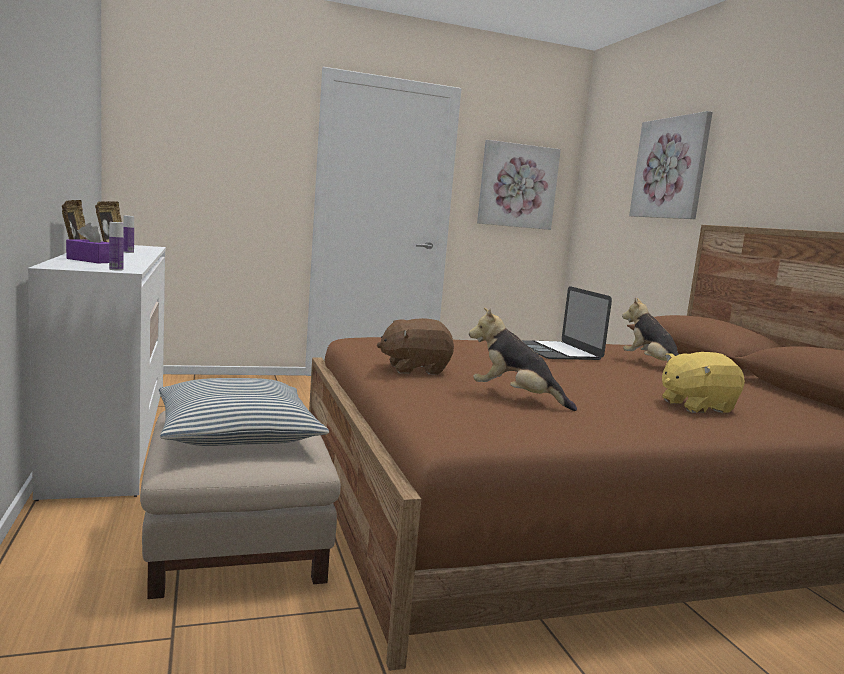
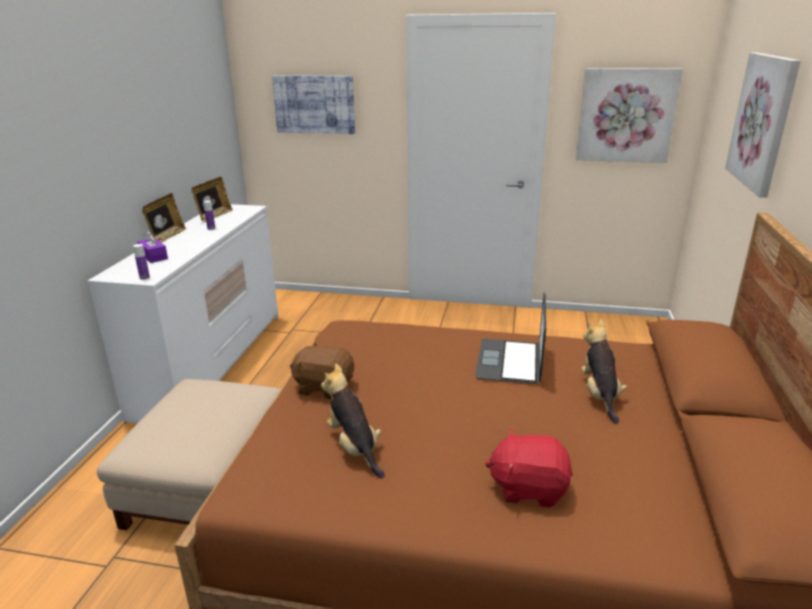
camera: 30 degrees right, 15 degrees up
pillow [158,378,329,446] -> none
yellow plush toy [662,352,745,413] -> red plush toy [485,429,573,507]
none -> picture [272,75,355,134]

